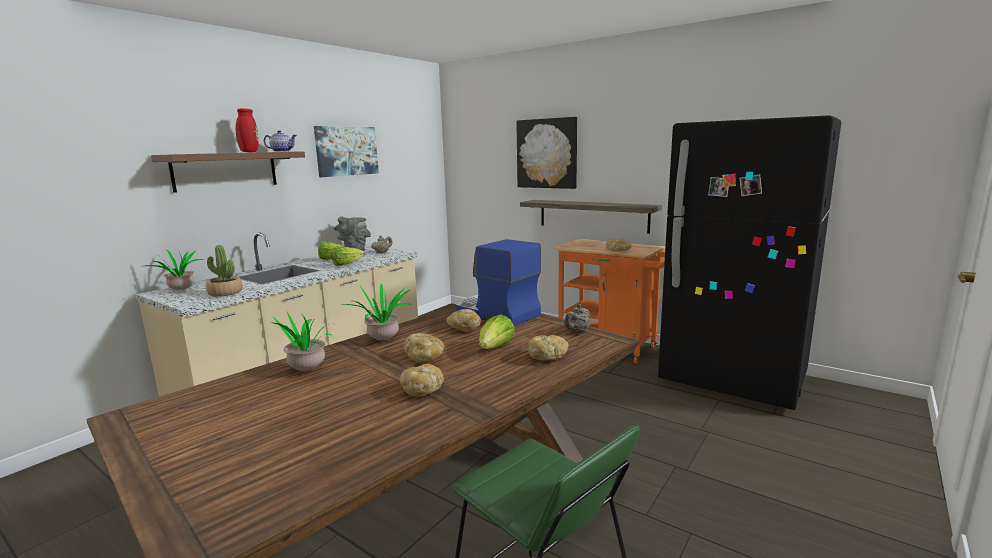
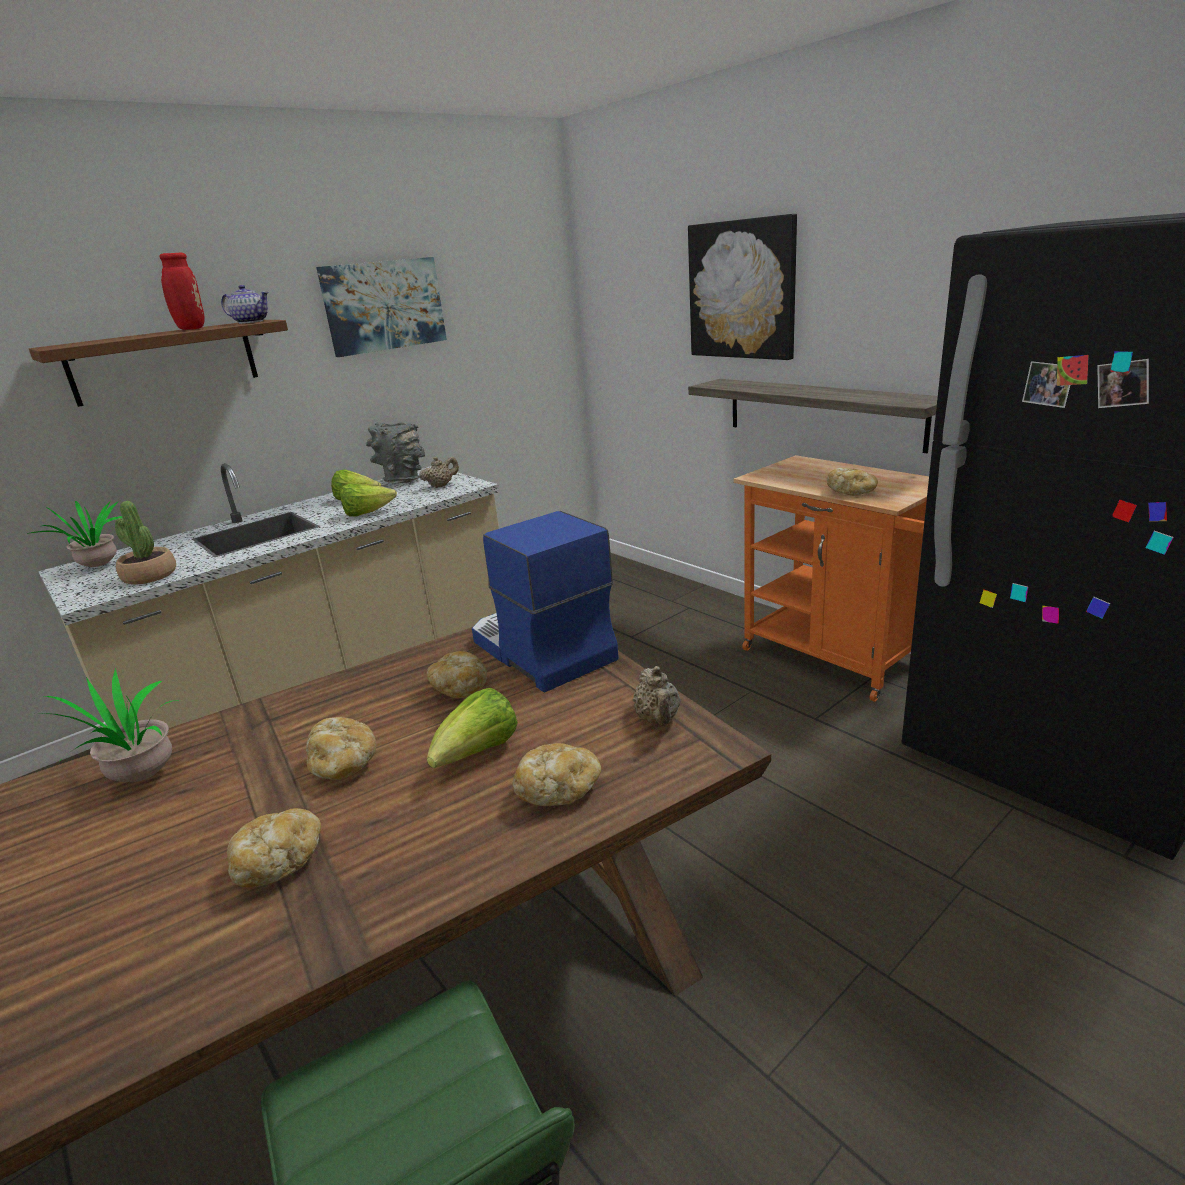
camera: 15 degrees right, 10 degrees up
potted plant [342,284,412,340] -> none
beige teapot [564,304,590,334] -> beige teapot turned 60 degrees counterclockwise [633,666,681,726]

